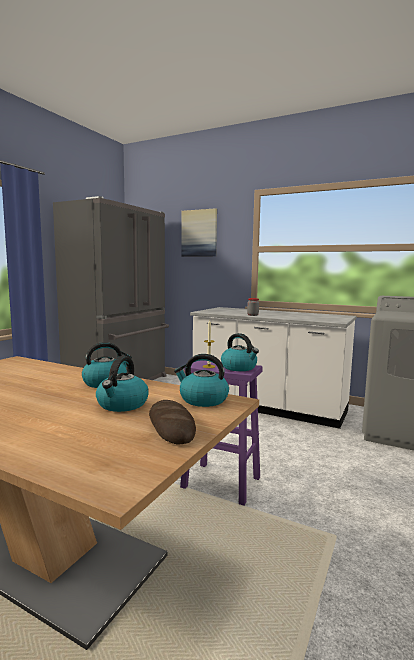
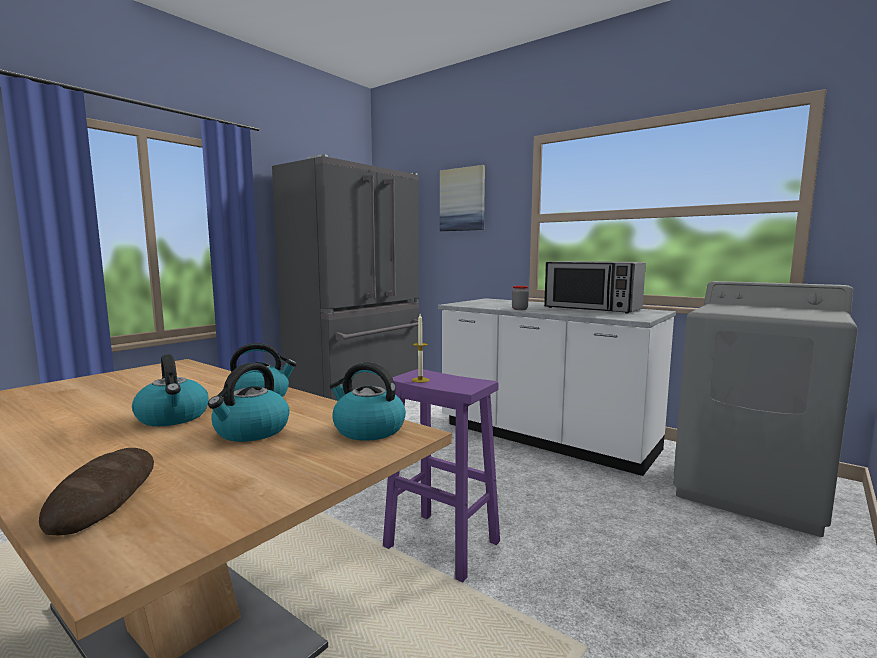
camera: 10 degrees right, 0 degrees up
bread [149,400,196,444] -> bread moved to [39,448,154,535]
kettle [221,333,259,371] -> kettle moved to [132,354,209,426]
none -> microwave [544,261,646,313]

